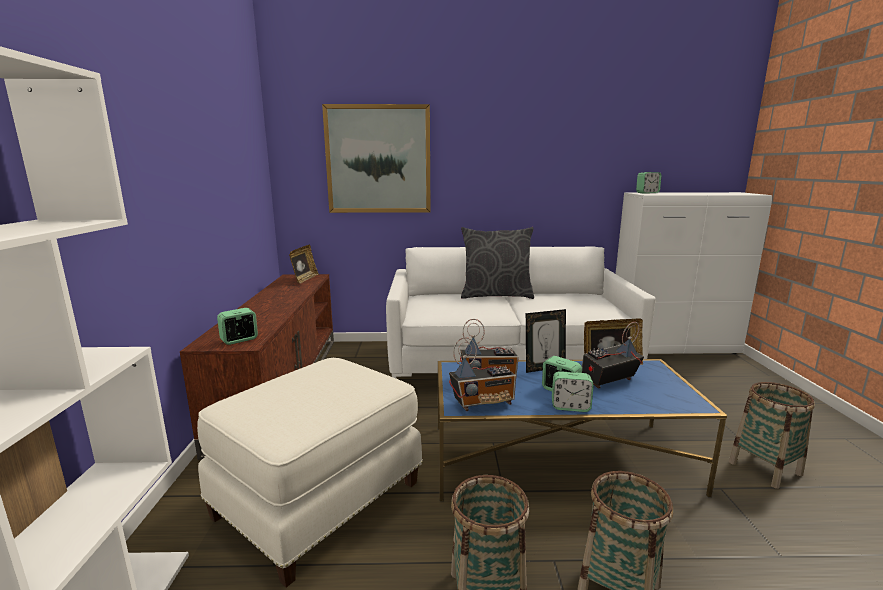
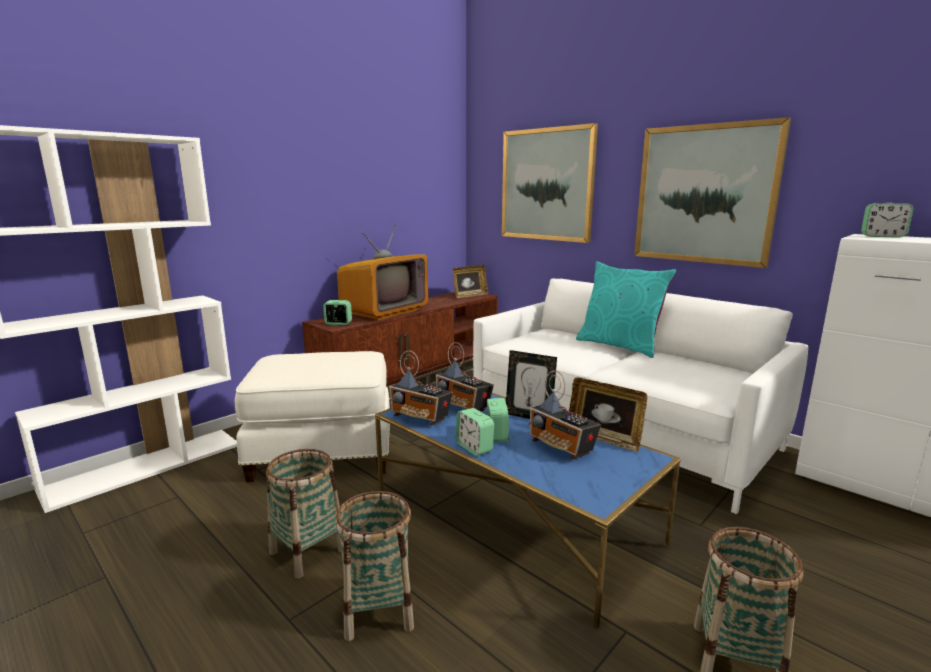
camera: 45 degrees right, 0 degrees up
grey pillow [461,227,534,299] -> turquoise pillow [576,261,677,358]
radio [582,322,644,389] -> radio turned 150 degrees counterclockwise [529,370,601,460]
none -> television [337,224,428,320]
none -> picture [634,117,791,268]

